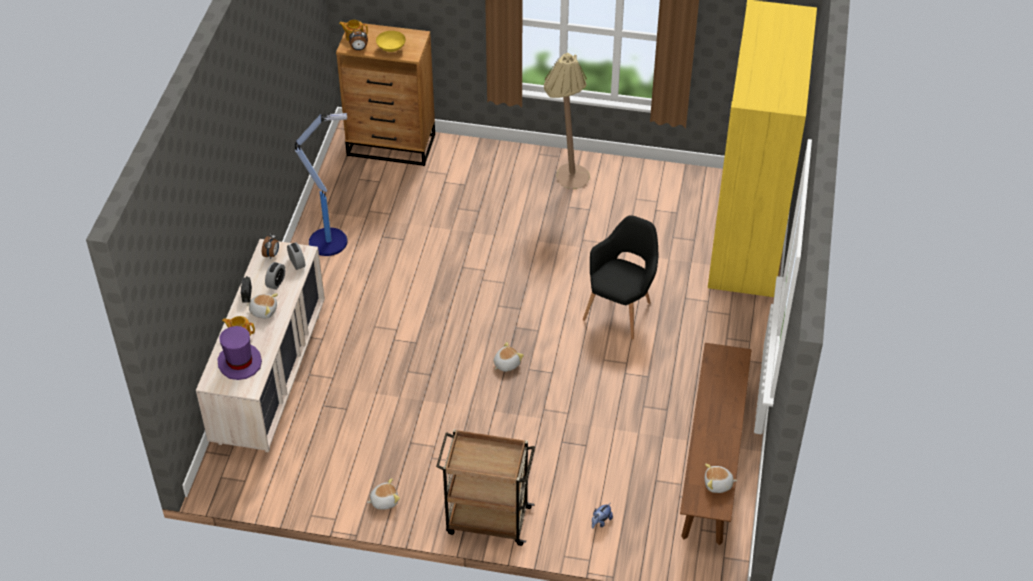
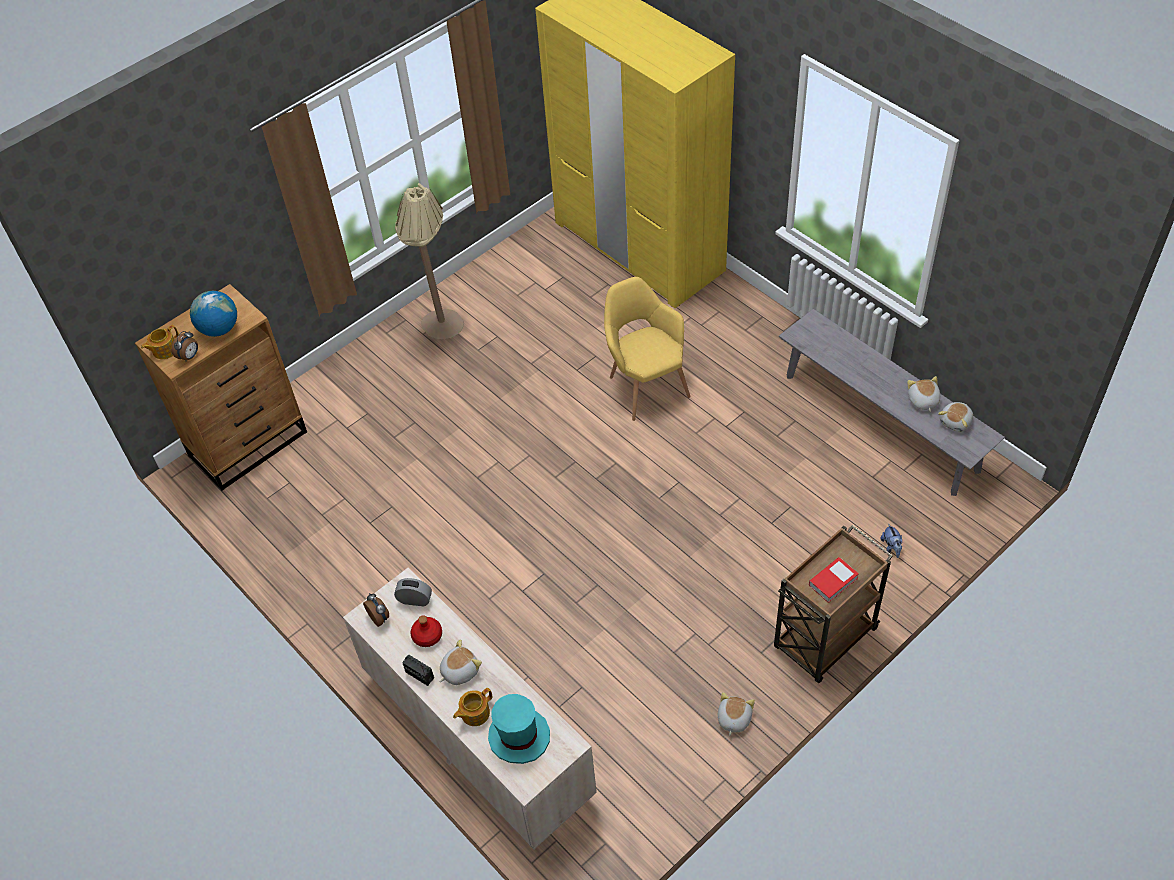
camera: 50 degrees left, 5 degrees up
purple hat [217,326,262,380] -> turquoise hat [488,694,550,764]
alarm clock [265,262,285,290] -> red bottle [411,615,442,647]
floor lamp [295,113,347,256] -> none
yellow bowl [376,31,406,52] -> globe [190,291,237,337]
plush toy [494,342,524,372] -> plush toy moved to [907,376,940,412]
black armchair [583,215,658,340] -> yellow armchair [604,277,690,421]
brown bench [680,343,752,545] -> grey bench [779,309,1005,496]
none -> book [809,557,859,603]

